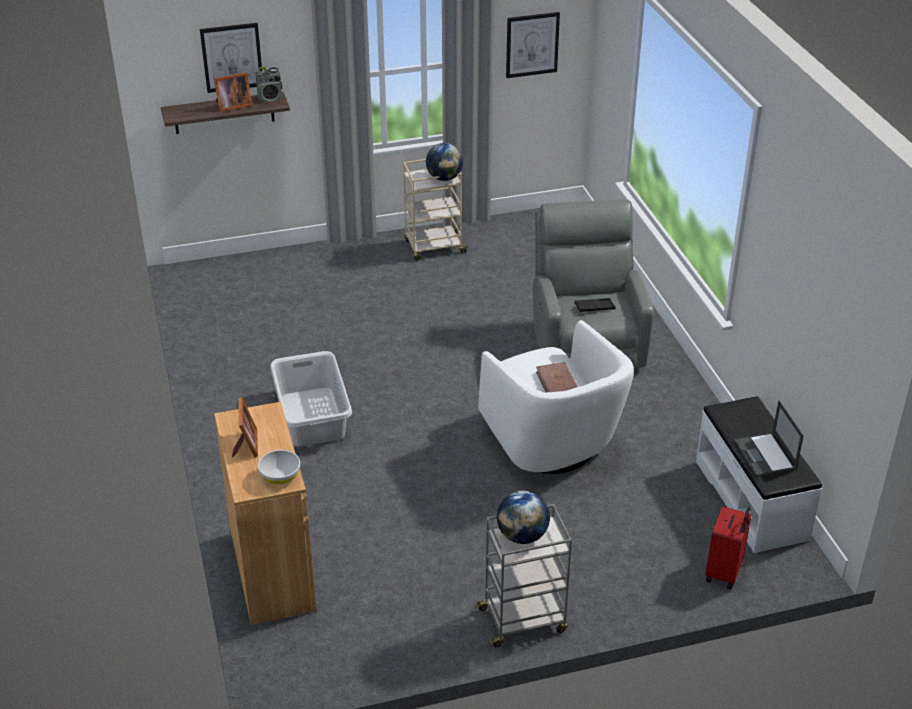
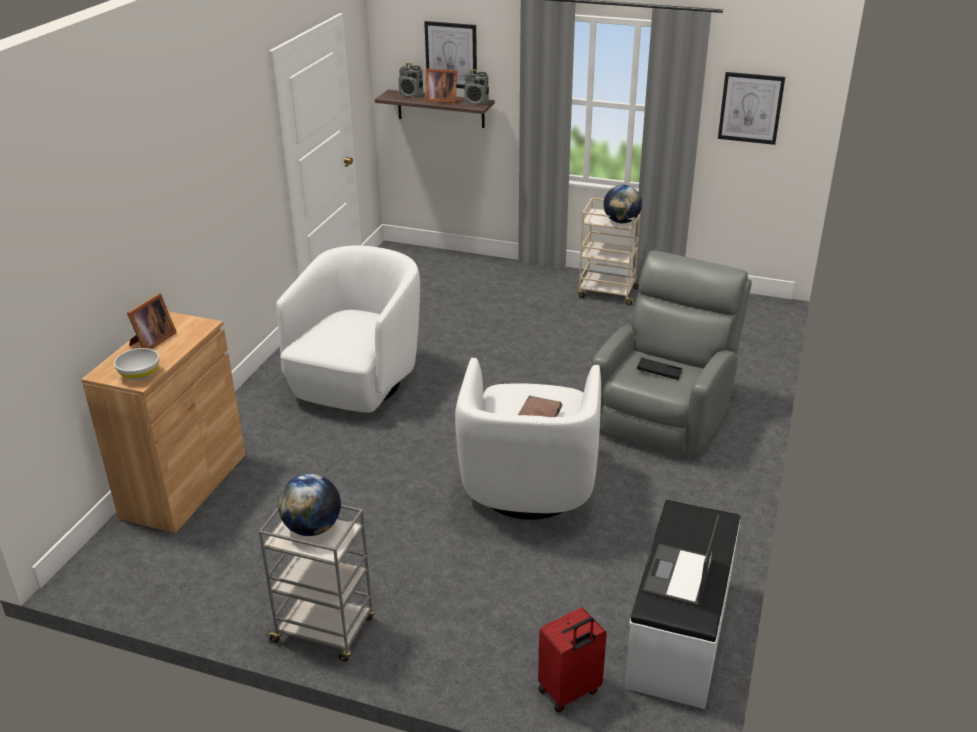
camera: 35 degrees right, 5 degrees down
grey laundry basket [270,351,352,446] -> white armchair [276,245,420,413]
none -> radio [398,63,423,97]

